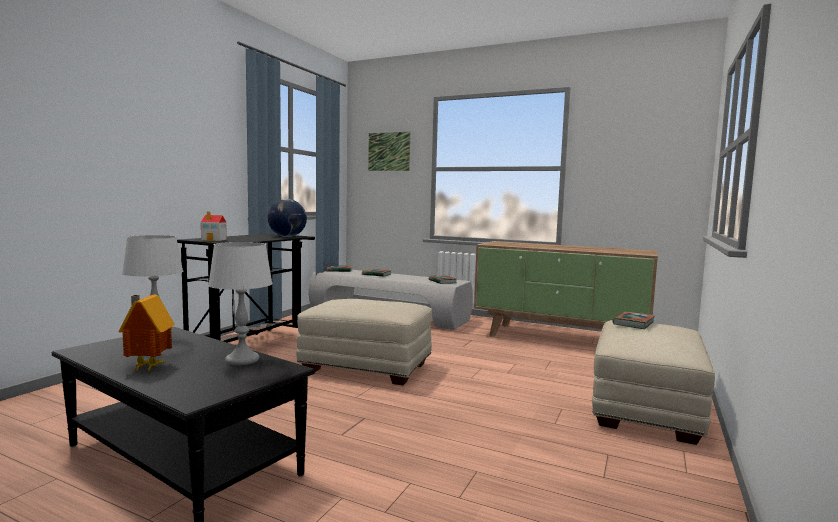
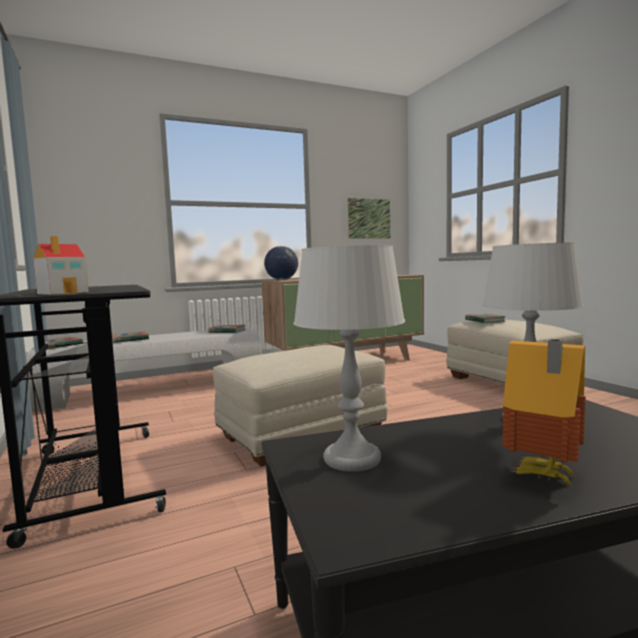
camera: 50 degrees left, 0 degrees up
globe [268,199,307,237] -> globe moved to [264,246,298,280]
picture [368,132,410,171] -> picture moved to [348,198,390,239]

